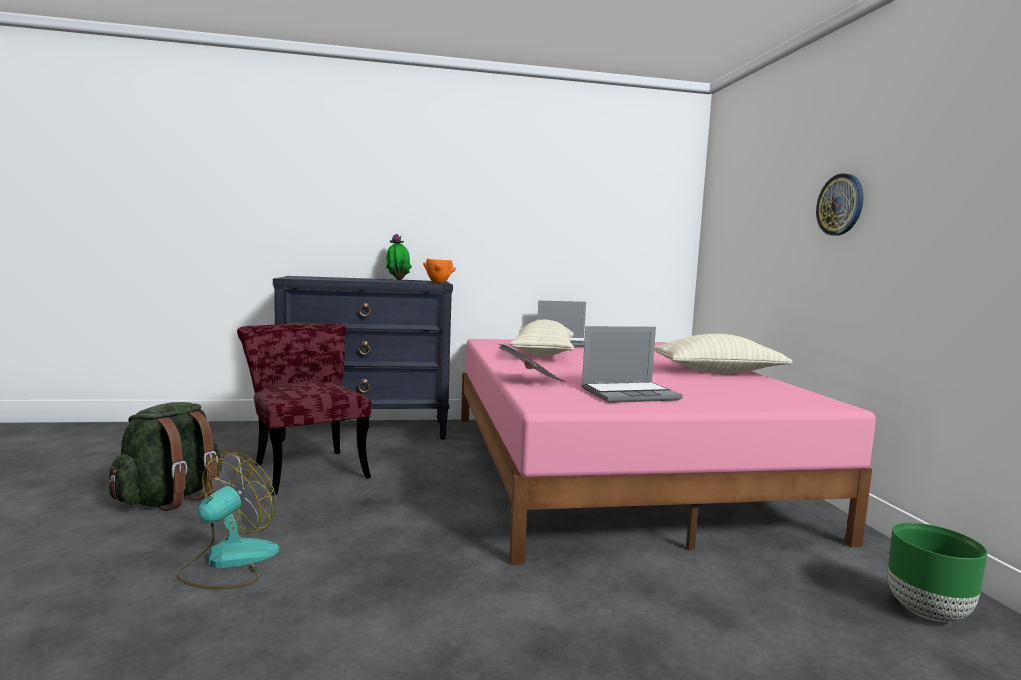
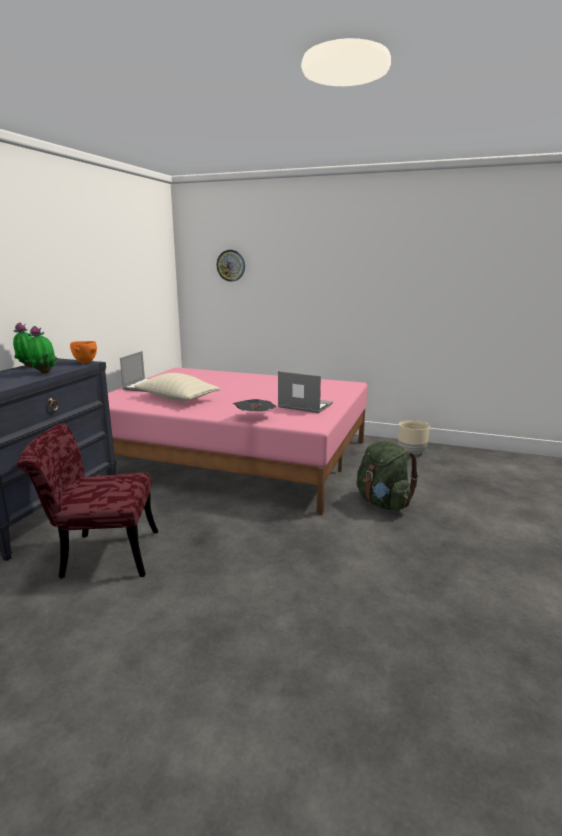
camera: 60 degrees left, 10 degrees up
green backpack [109,402,222,511] -> green backpack moved to [357,441,419,510]
fan [176,452,279,589] -> none
laptop [581,326,683,403] -> laptop turned 75 degrees counterclockwise [278,371,333,413]
beige pillow [654,334,792,373] -> none
wall clock [816,173,864,236] -> wall clock moved to [217,250,245,282]
green planter [888,523,987,622] -> beige planter [398,420,430,455]
none -> potted plant [27,326,57,374]

